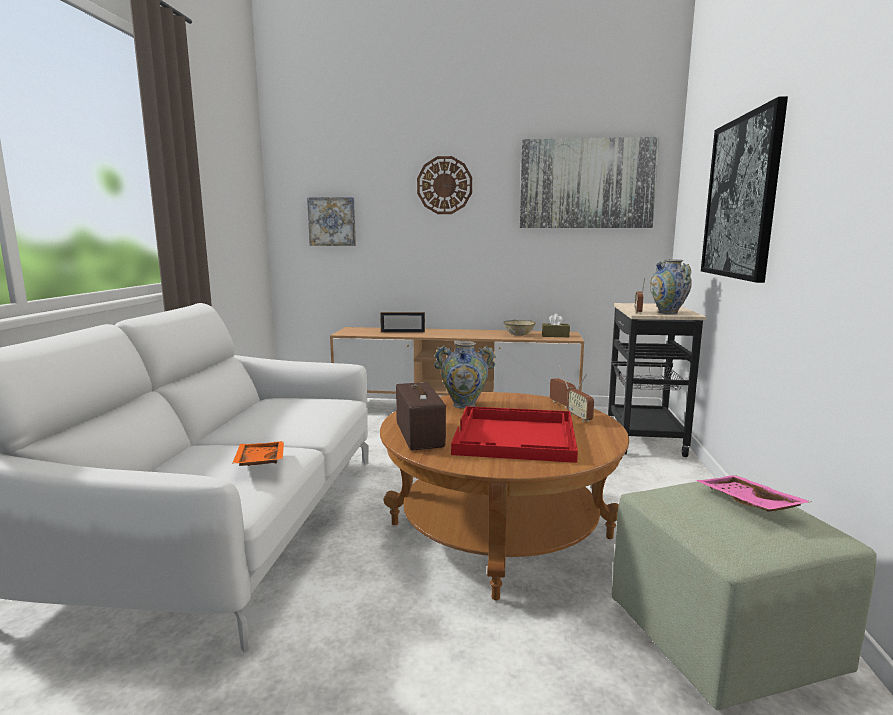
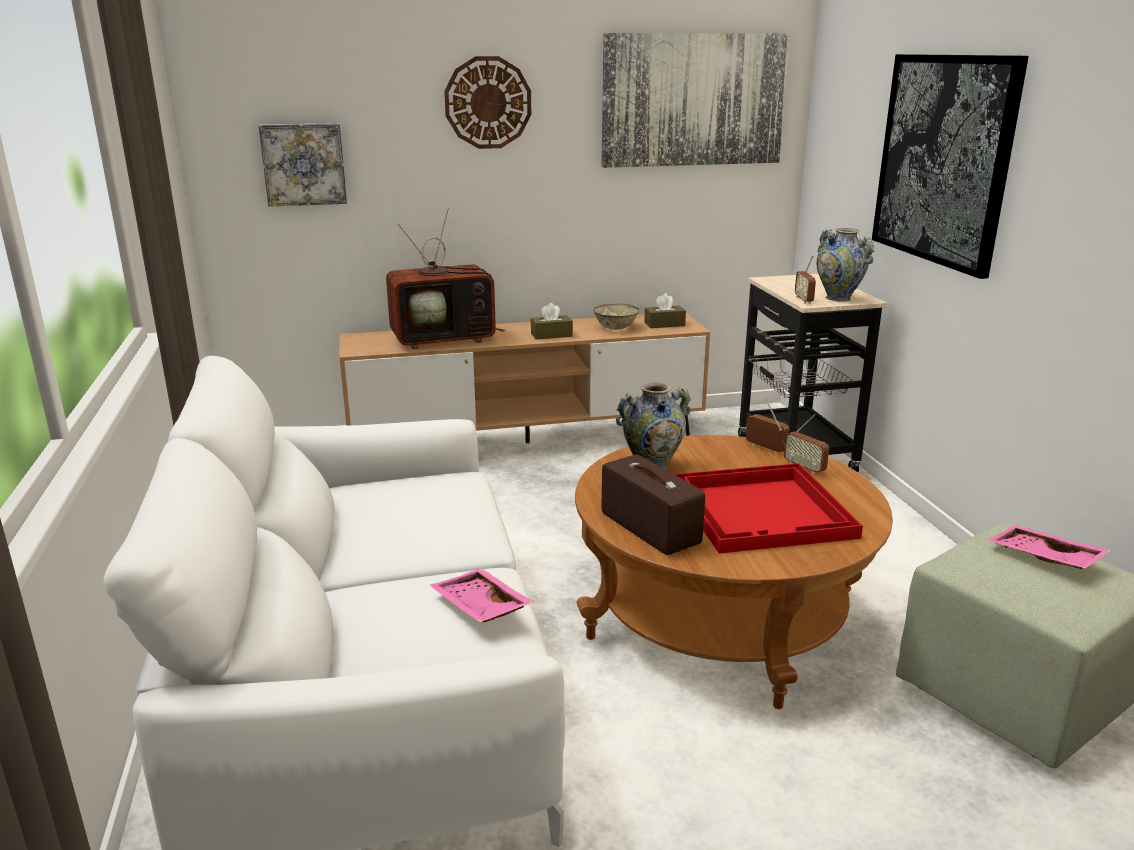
camera: 20 degrees left, 10 degrees up
orange tray [232,441,284,466] -> pink tray [430,569,533,623]
picture frame [380,312,425,333] -> television [386,208,505,349]
none -> brown tissue box [531,303,573,339]

